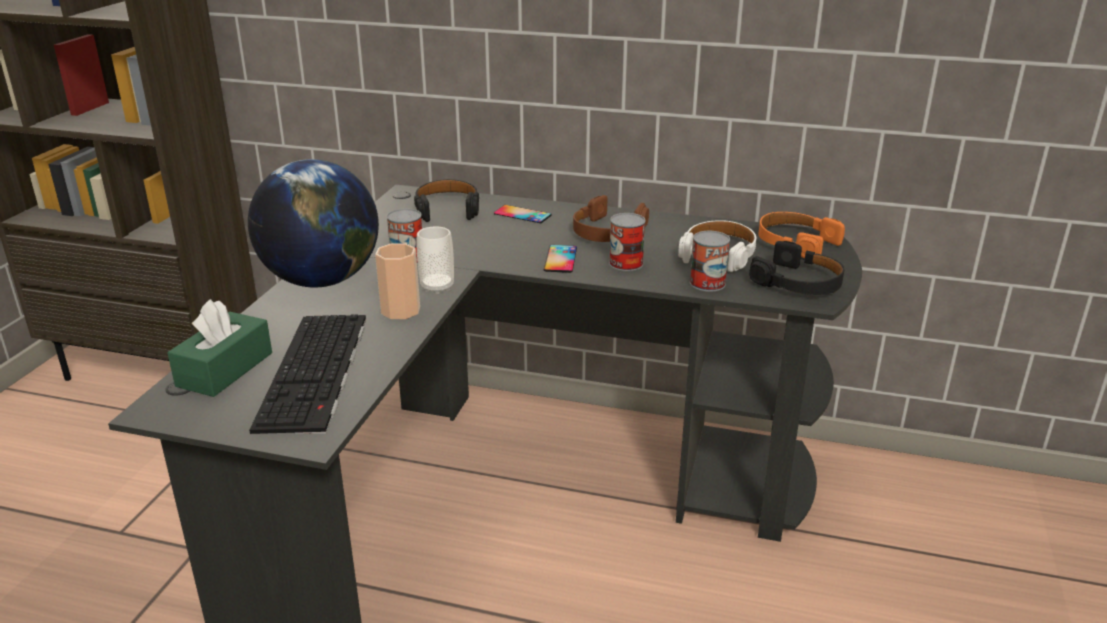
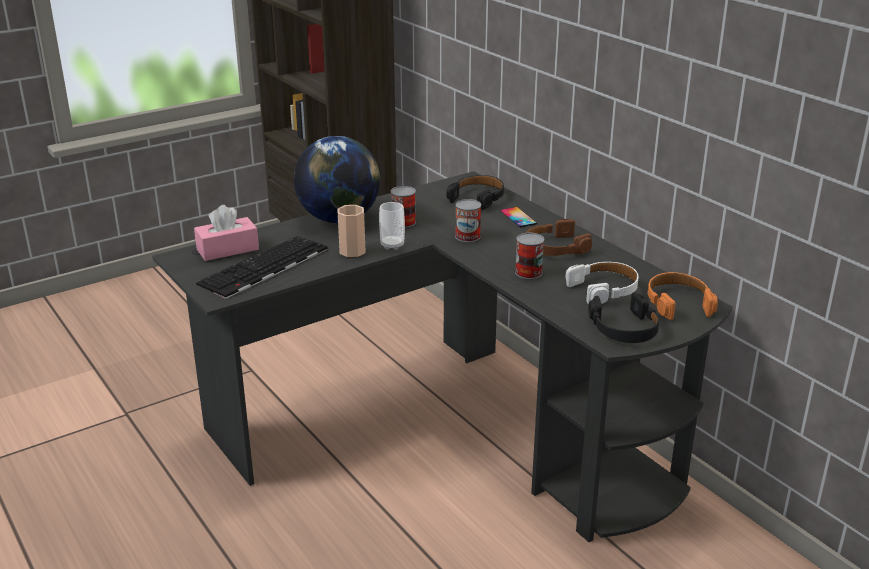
camera: 40 degrees right, 0 degrees up
green tissue box [167,299,272,397] -> pink tissue box [194,205,259,261]
phone [544,245,577,273] -> none
can [690,231,730,292] -> can moved to [455,199,481,242]

